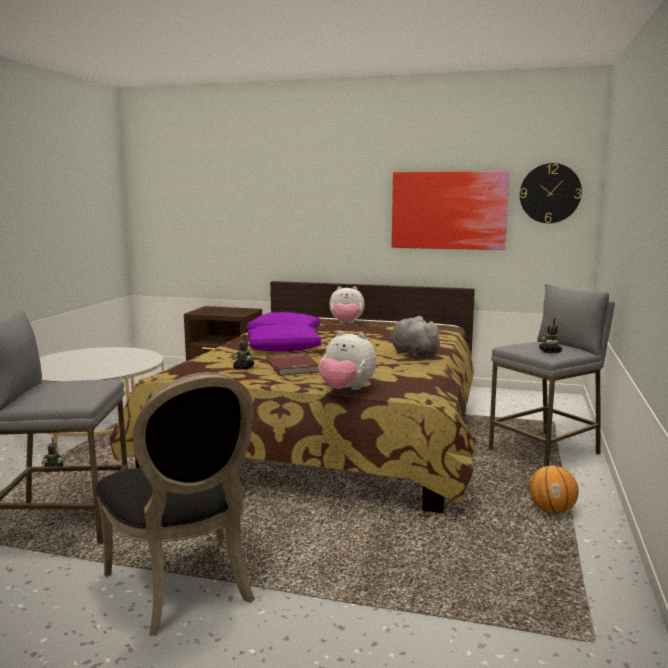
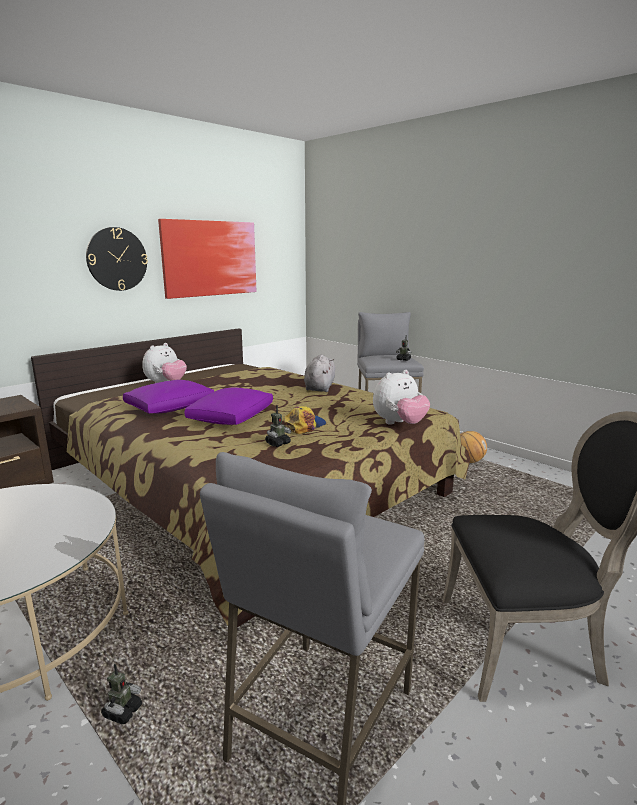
camera: 60 degrees left, 5 degrees up
red book [266,353,319,376] -> cap [284,406,326,434]
grey plush toy [391,316,444,358] -> grey plush toy turned 105 degrees clockwise [304,354,335,392]
wall clock [520,163,582,223] -> wall clock moved to [86,227,148,291]

